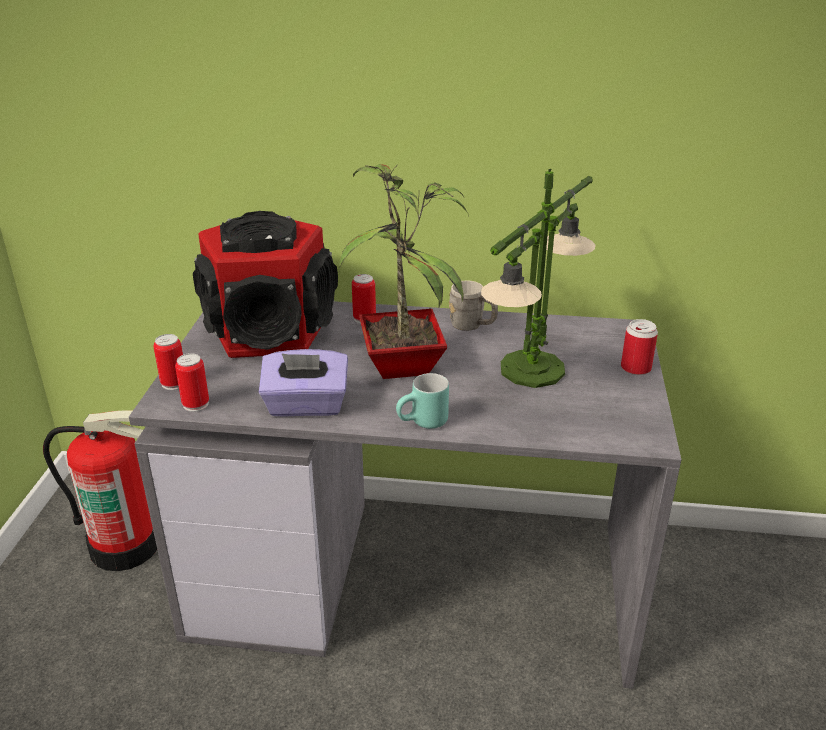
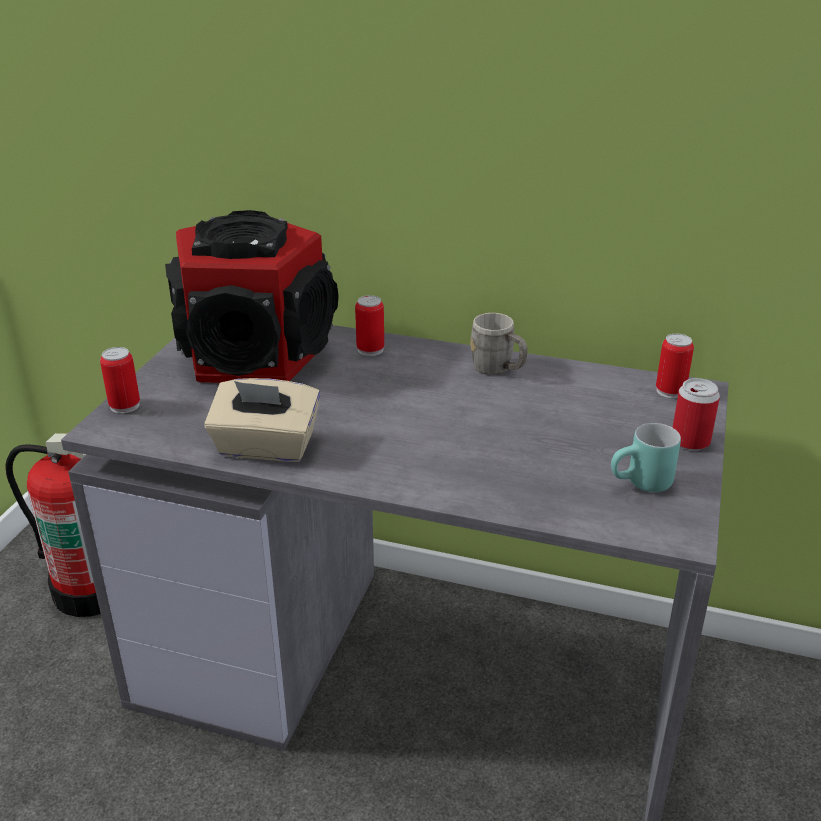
camera: 10 degrees right, 0 degrees up
can [175,353,209,412] -> can moved to [656,333,694,399]
purple tissue box [259,349,348,417] -> beige tissue box [204,378,320,462]
potted plant [339,164,469,379] -> none
turquoise mug [396,373,449,429] -> turquoise mug moved to [611,423,681,492]
table lamp [481,169,596,388] -> none

